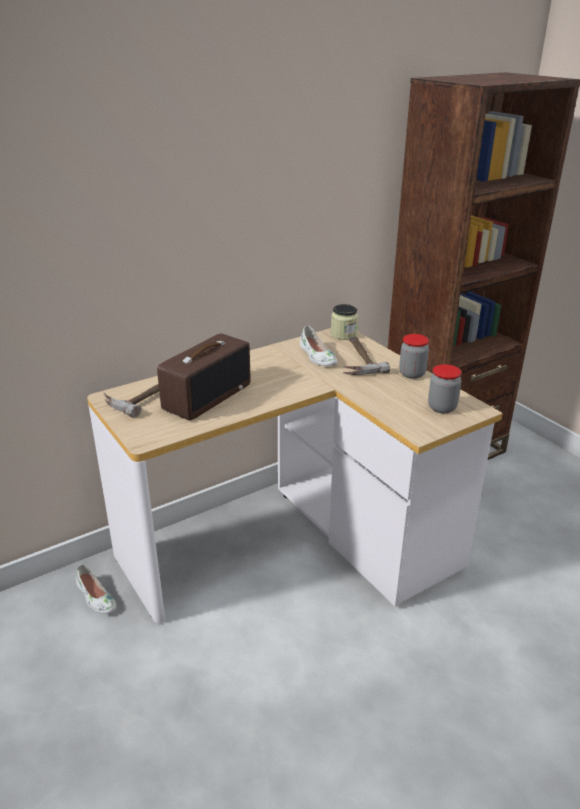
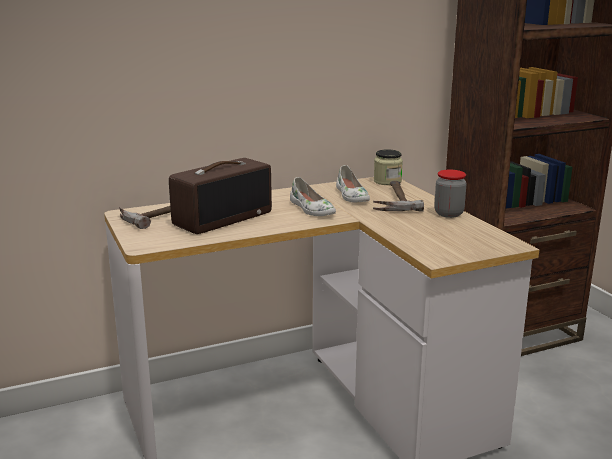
camera: 10 degrees right, 10 degrees down
white shoe [76,564,117,614] -> white shoe moved to [290,177,336,216]
jar [428,364,462,413] -> none

